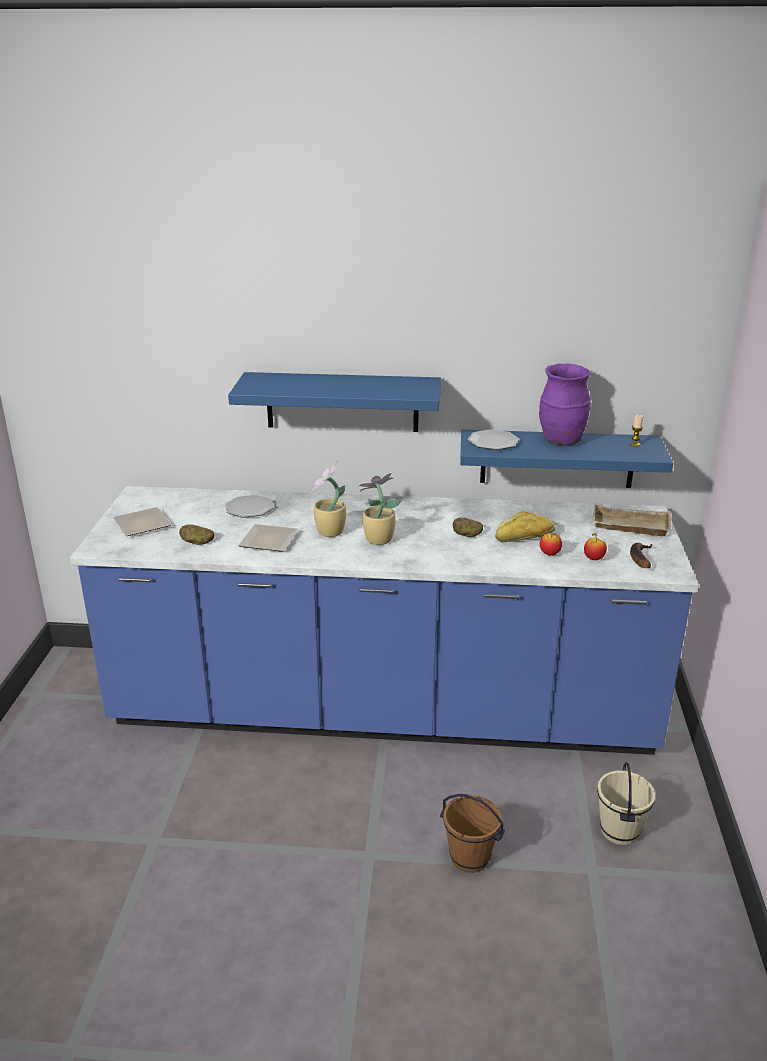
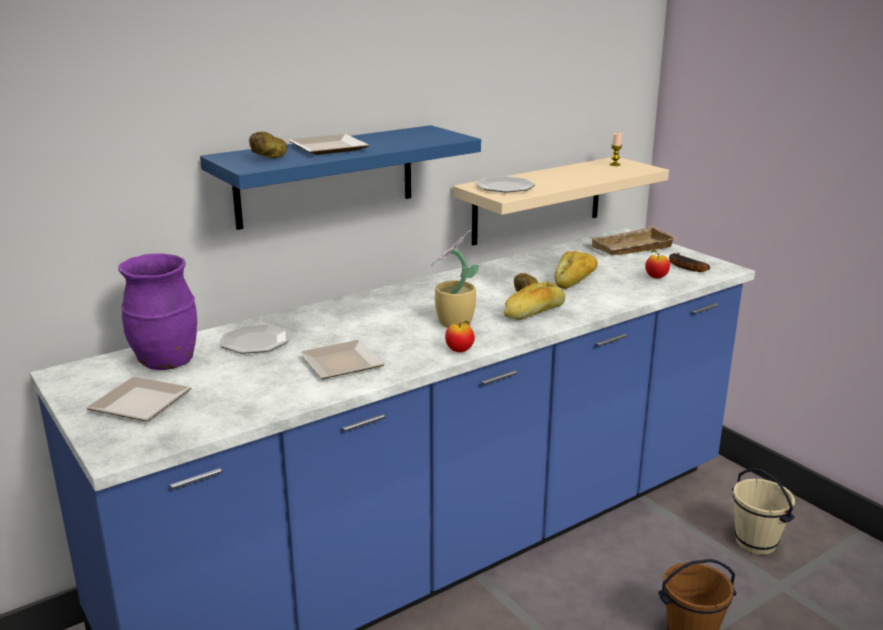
camera: 40 degrees left, 5 degrees down
potato [179,524,214,545] -> potato moved to [249,132,287,158]
potted plant [311,460,346,537] -> none
blue shelf [460,429,673,488] -> beige shelf [453,157,669,245]
purple vase [539,363,591,445] -> purple vase moved to [118,253,197,370]
apple [540,533,562,556] -> apple moved to [445,321,475,352]
none -> plate [289,134,369,155]
none -> bread [504,281,565,320]

